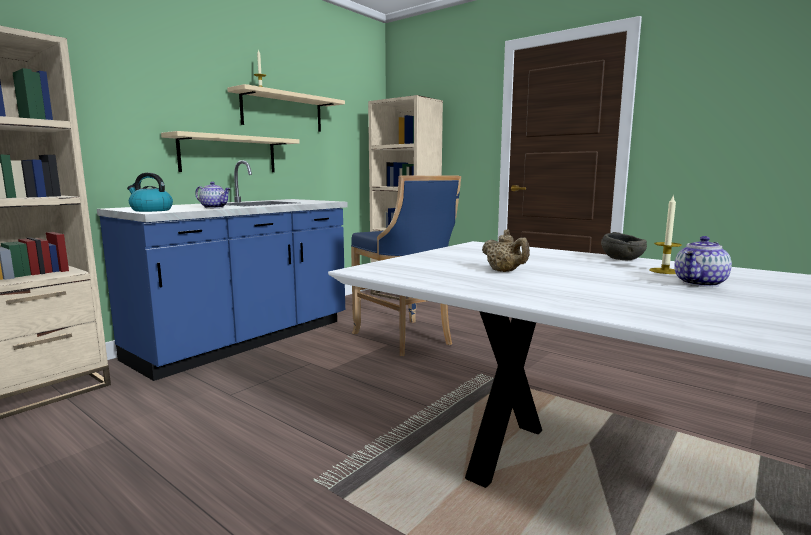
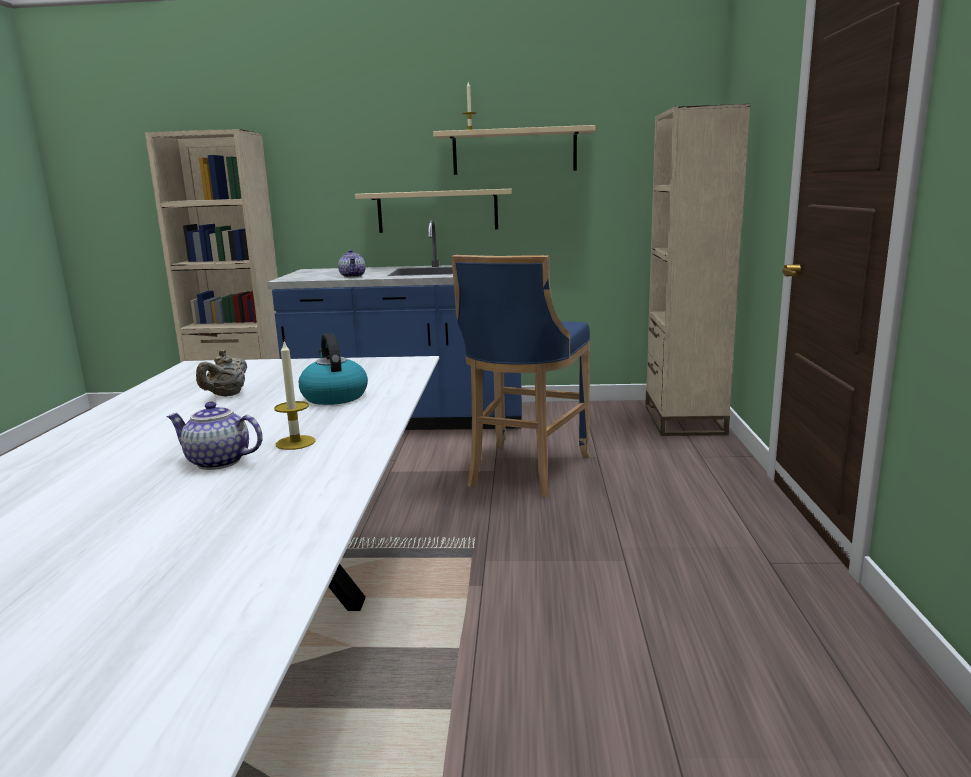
camera: 55 degrees right, 5 degrees up
kettle [127,173,173,212] -> kettle moved to [299,333,368,405]
grey bowl [601,232,647,260] -> none

